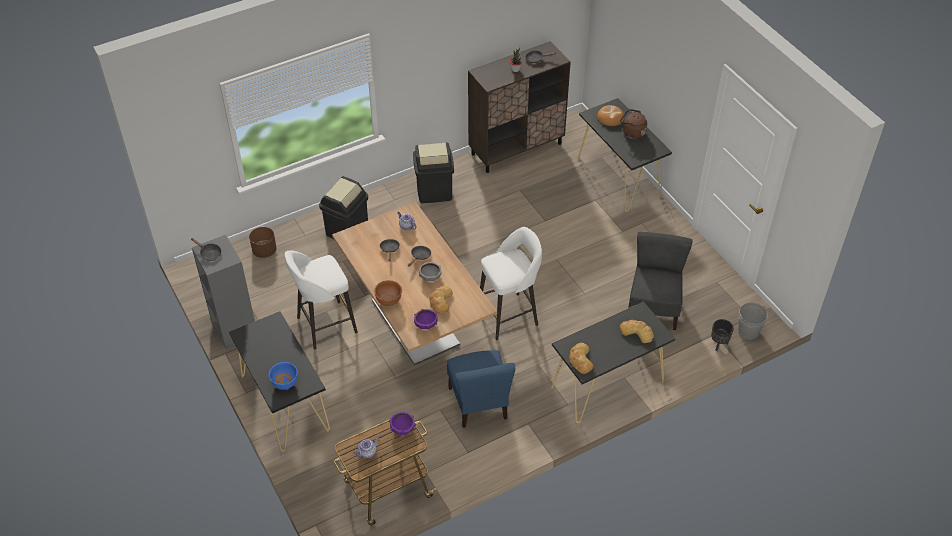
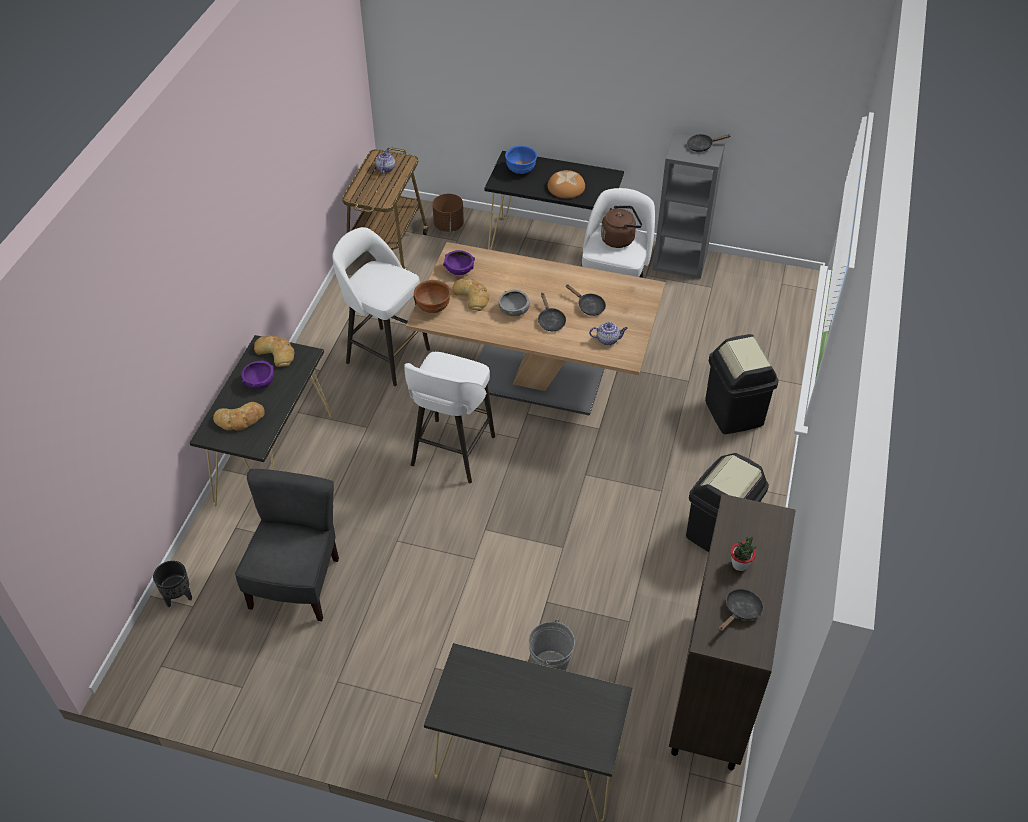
camera: 135 degrees right, 0 degrees up
brown planter [249,227,277,258] -> brown planter moved to [432,194,464,232]
brown bowl [374,280,402,306] -> brown bowl moved to [414,280,451,313]
purple bowl [389,412,416,435] -> purple bowl moved to [241,360,274,389]
blue chair [447,350,515,428] -> white stool [332,227,430,386]
bread [597,105,624,126] -> bread moved to [548,170,585,198]
brown kettle [620,109,647,139] -> brown kettle moved to [601,206,642,248]
grey chair [628,232,693,330] -> grey chair turned 135 degrees counterclockwise [235,469,339,621]
grey bucket [738,302,768,340] -> grey bucket moved to [529,619,575,671]

